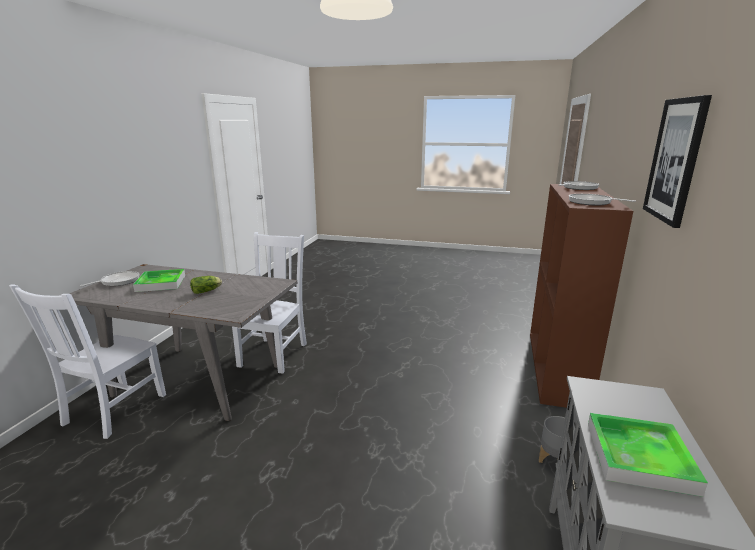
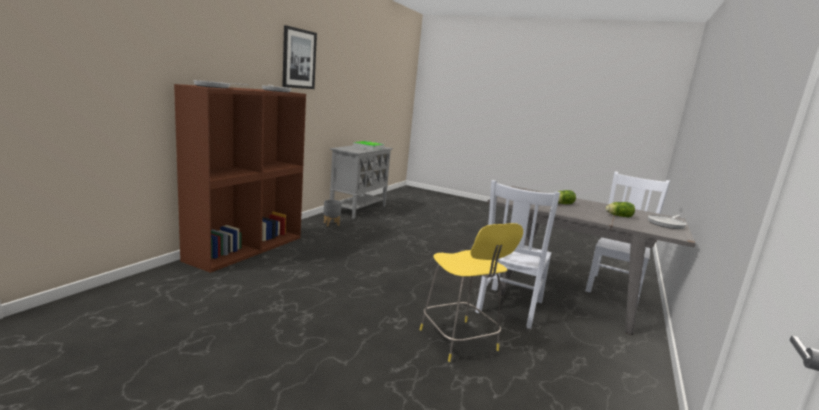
camera: 170 degrees left, 5 degrees down
tray [133,269,185,292] -> lettuce [605,202,635,217]
none -> yellow stool [420,223,523,362]

